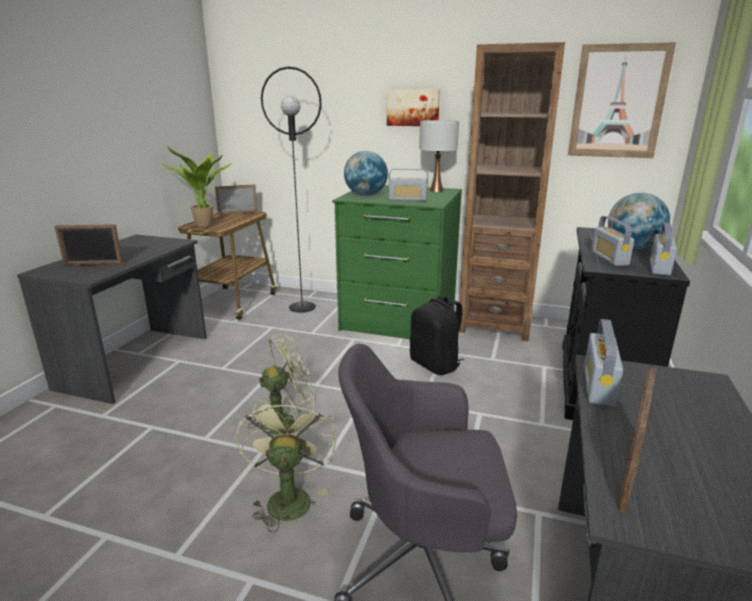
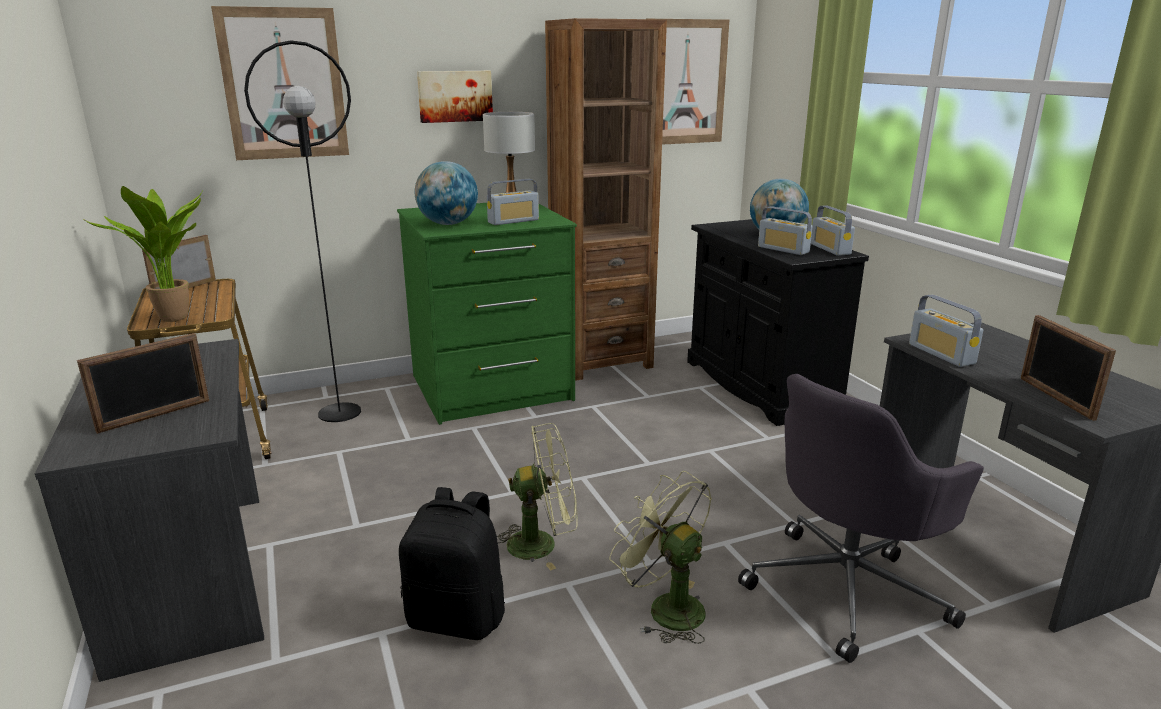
camera: 40 degrees left, 0 degrees up
green fan [248,334,314,438] -> green fan turned 60 degrees clockwise [497,423,577,570]
black backpack [410,295,464,375] -> black backpack moved to [399,487,505,640]
none -> picture [211,6,349,160]

